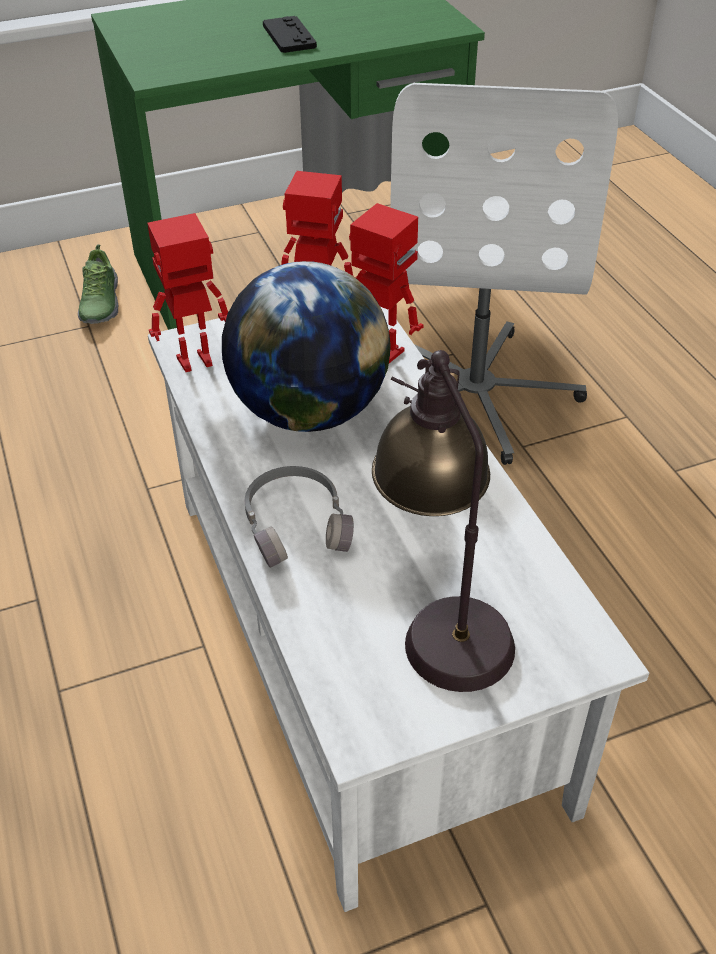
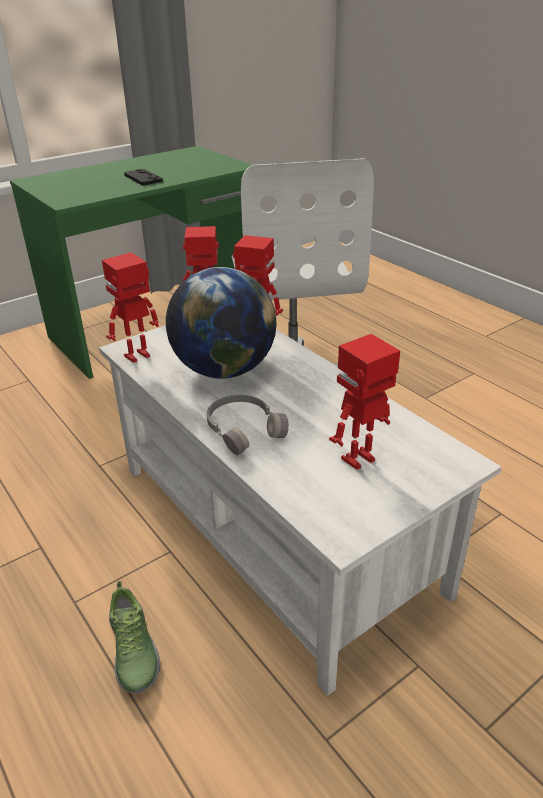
camera: 15 degrees left, 10 degrees down
shoe [78,244,118,324] -> shoe moved to [109,581,160,693]
table lamp [372,350,515,692] -> toy robot [329,334,400,470]

